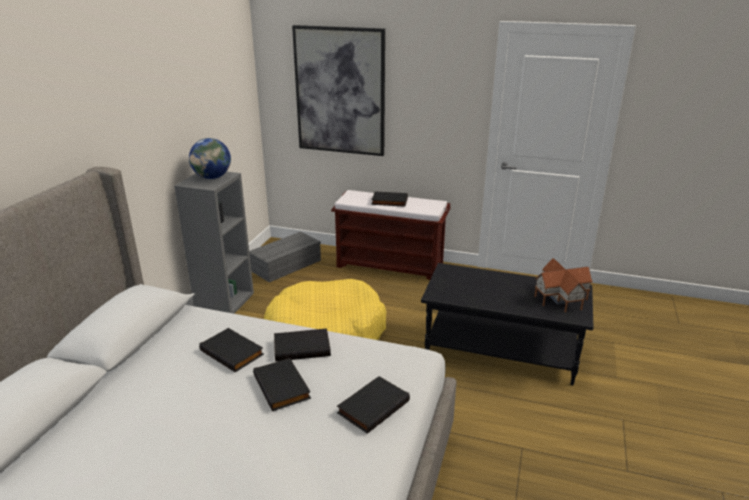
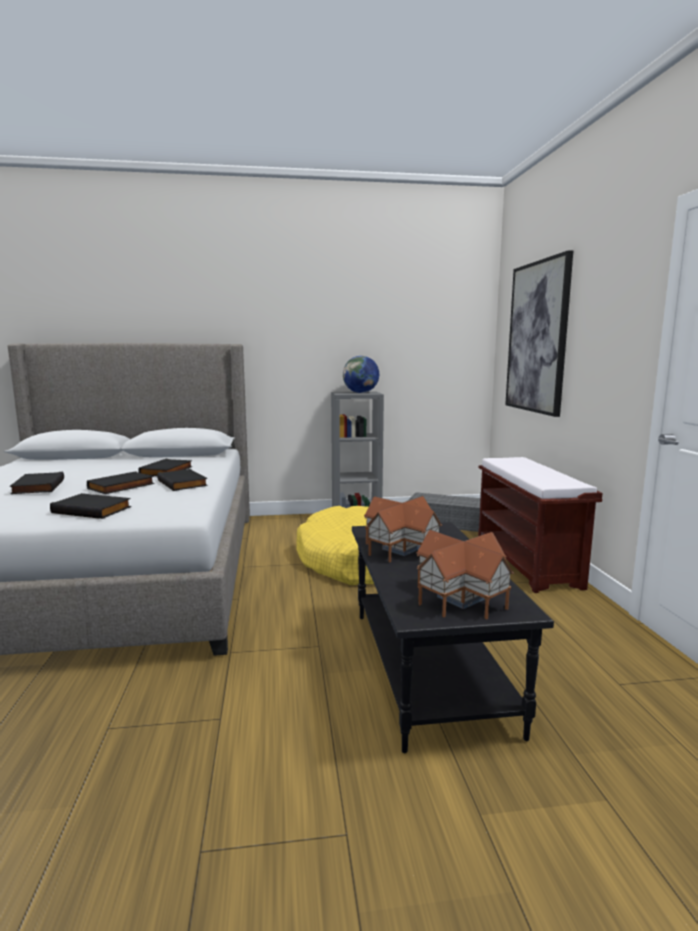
camera: 65 degrees right, 15 degrees down
black book [371,192,408,207] -> black book moved to [10,472,64,494]
none -> toy house [364,496,442,562]

